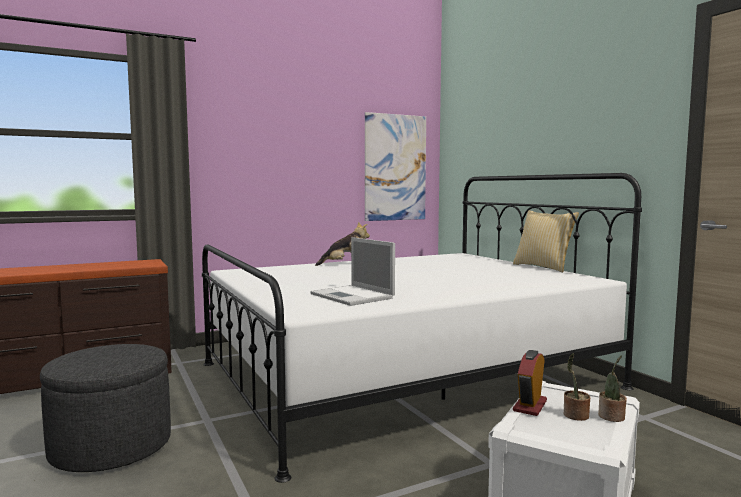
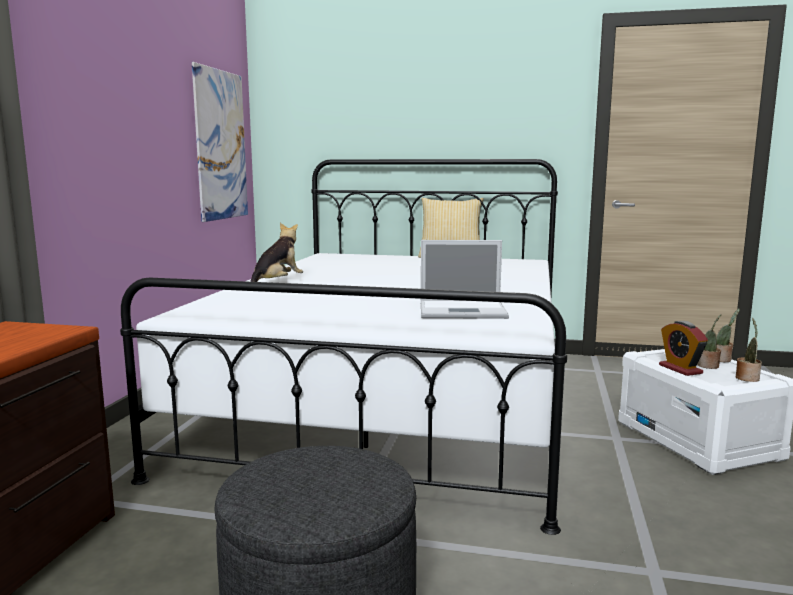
camera: 50 degrees left, 5 degrees up
none -> potted plant [736,318,762,382]

